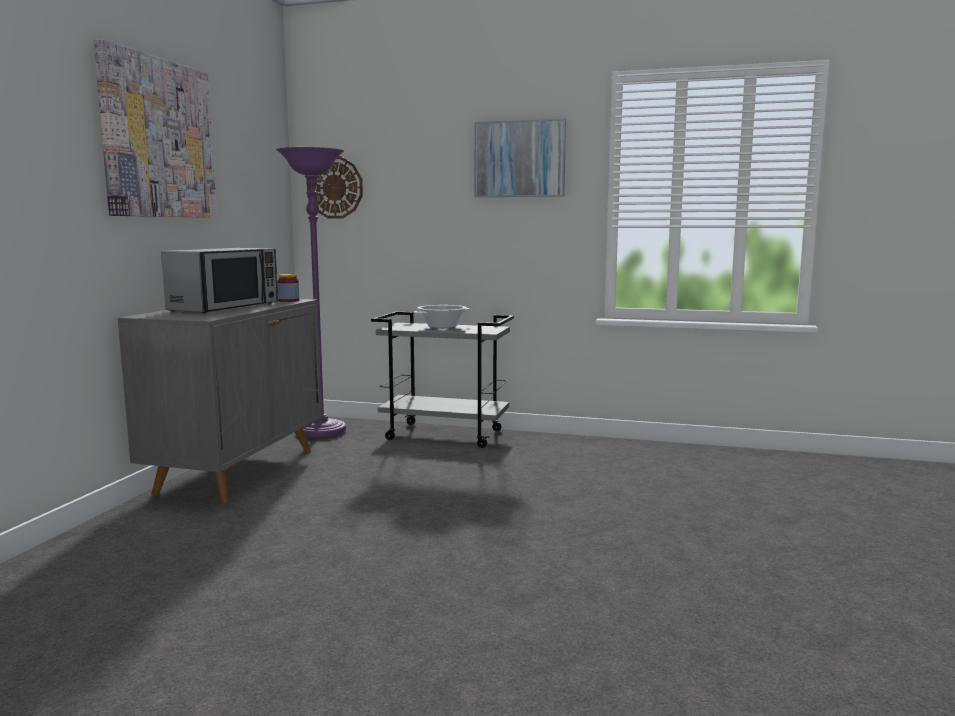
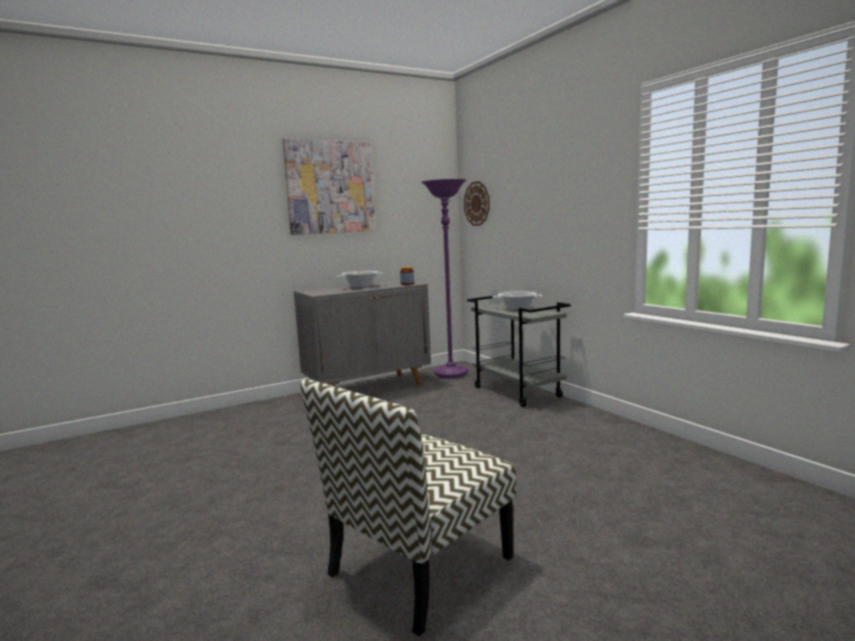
camera: 45 degrees right, 0 degrees up
microwave [161,248,278,313] -> cooking pot [337,271,383,288]
picture [474,119,566,197] -> none
none -> chair [300,379,516,637]

